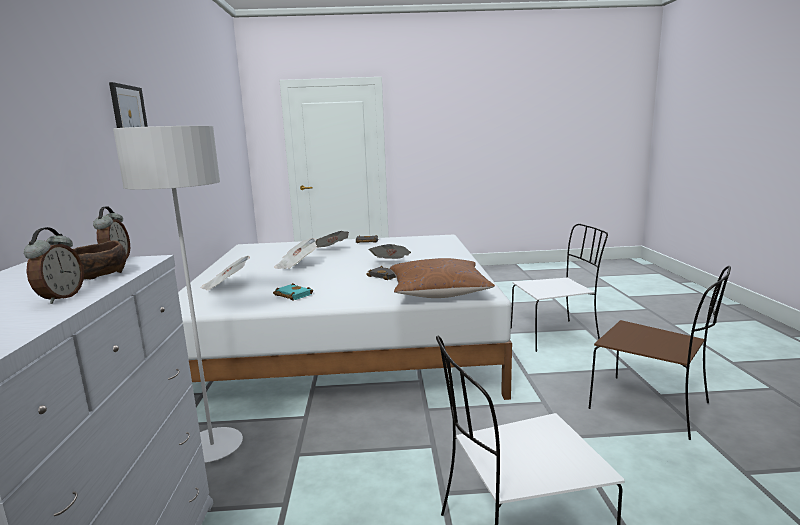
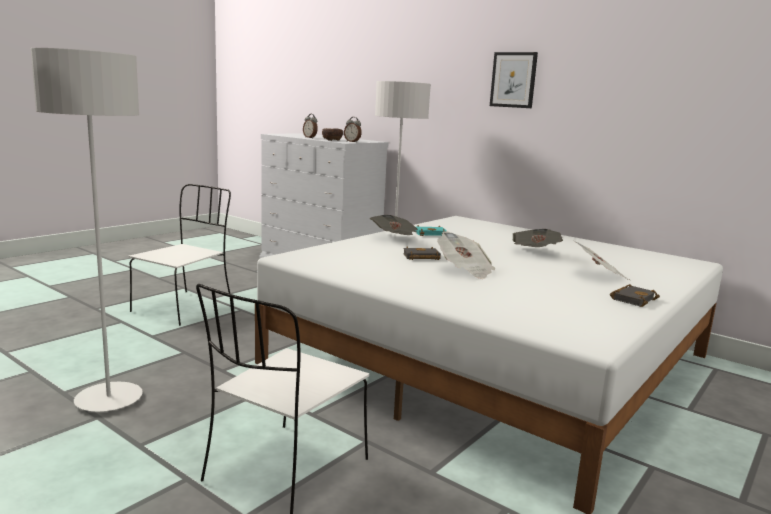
camera: 130 degrees right, 0 degrees up
newspaper [201,256,250,290] -> newspaper moved to [370,215,418,235]
brown pillow [390,258,495,298] -> none
brown chair [588,266,731,440] -> grey floor lamp [30,48,143,412]

